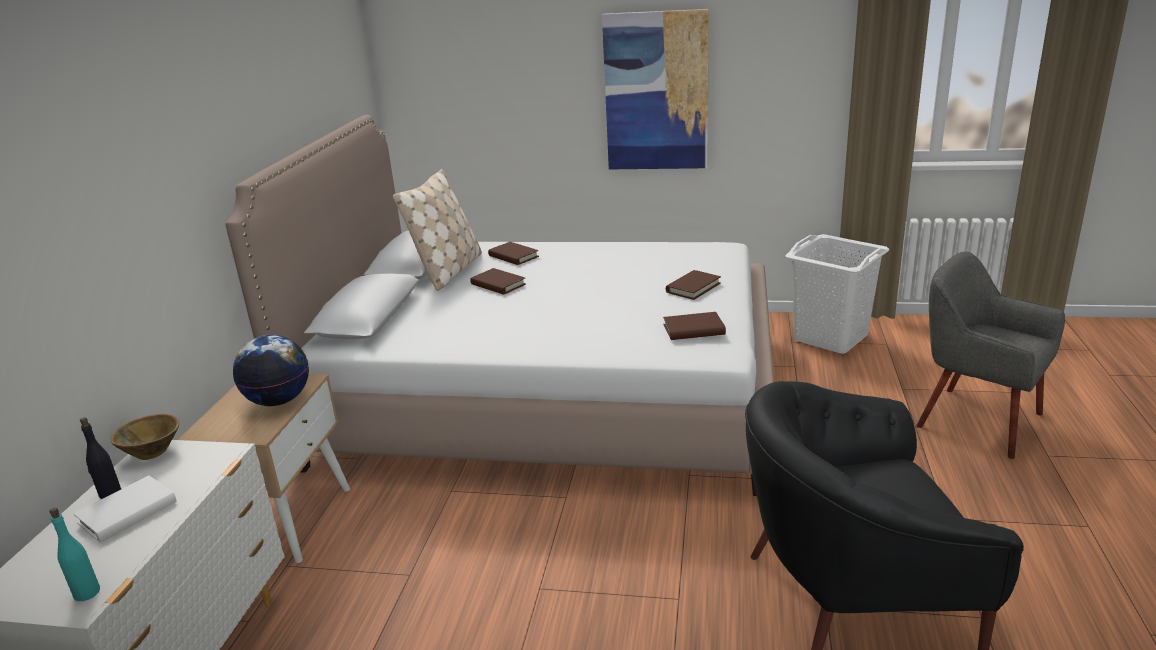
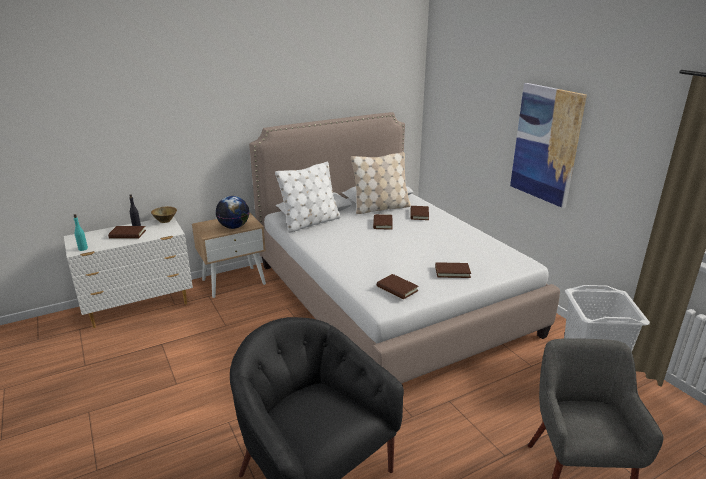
camera: 50 degrees right, 0 degrees up
white book [74,476,176,543] -> brown book [108,226,146,238]
none -> white pillow [275,161,341,233]

